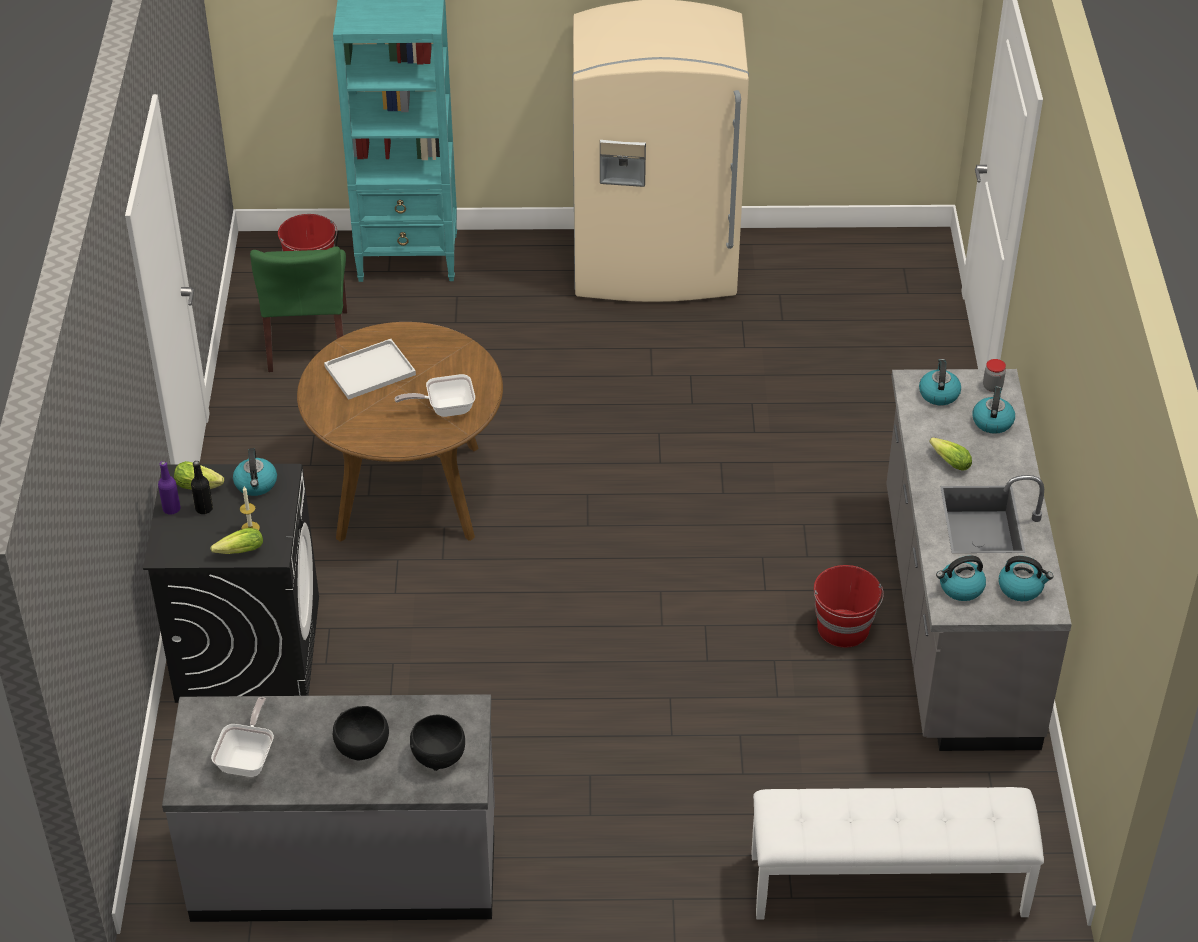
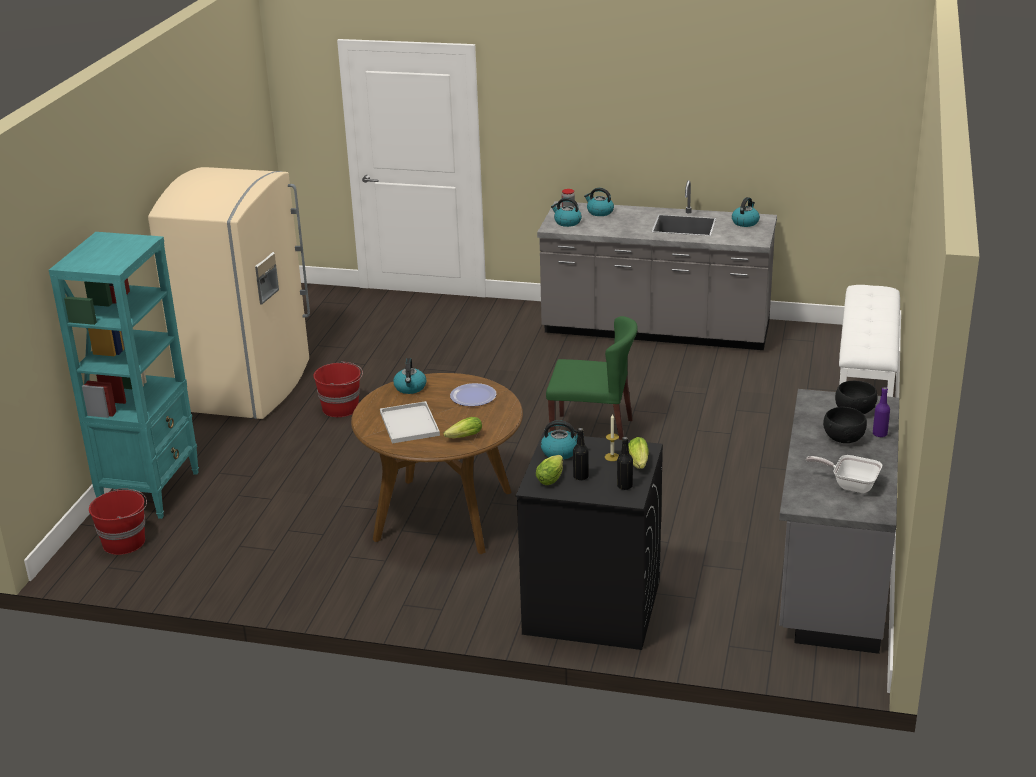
camera: 75 degrees left, 15 degrees down
purple bottle [158,461,181,515] -> purple bottle moved to [873,387,890,437]
green chair [250,247,347,372] -> green chair moved to [546,316,638,440]
frying pan [395,374,475,417] -> plate [450,383,497,406]
red bucket [814,565,884,647] -> red bucket moved to [313,361,363,417]
lettuce [930,437,972,471] -> lettuce moved to [443,417,482,438]
kettle [936,556,986,601] -> kettle moved to [393,358,426,394]
none -> black bottle [617,437,633,490]

